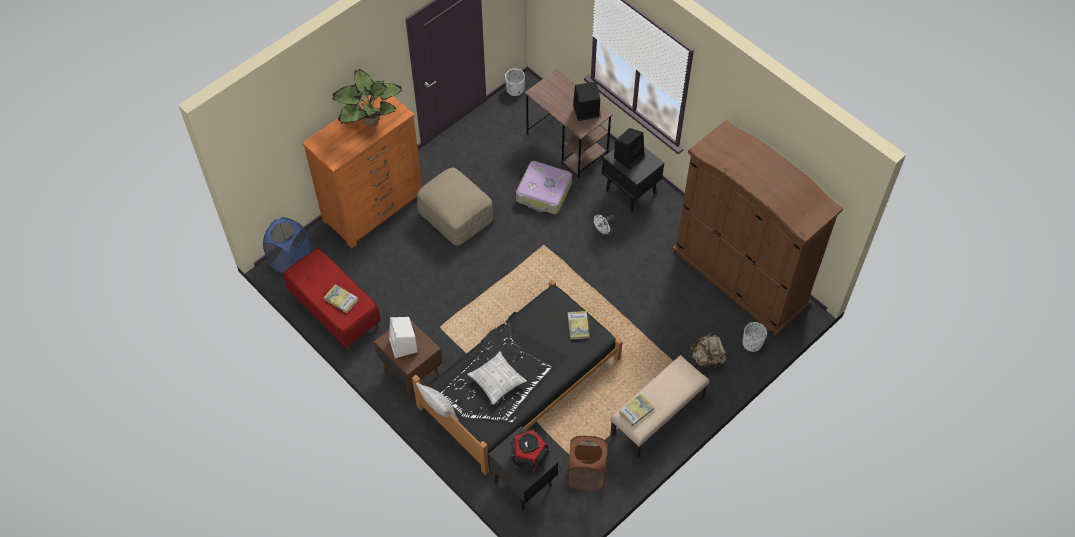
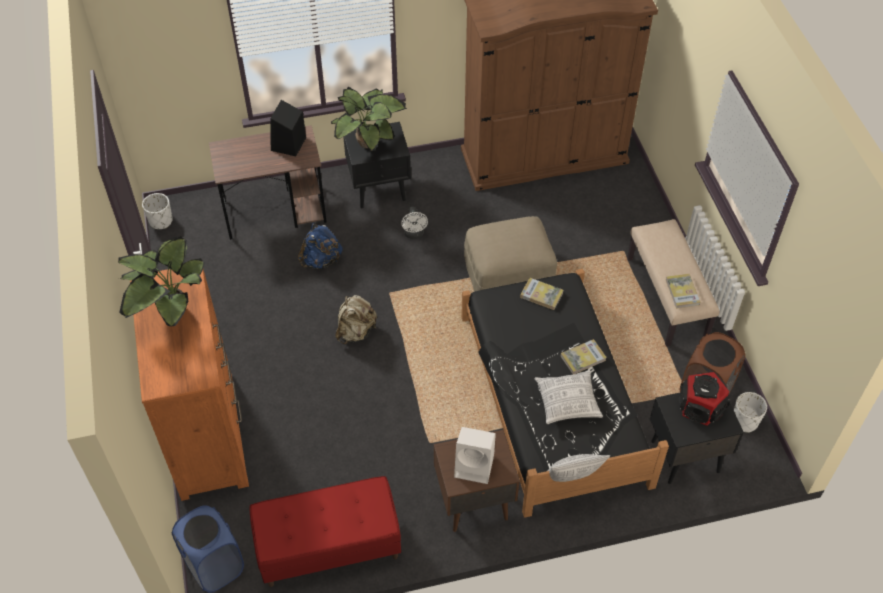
camera: 60 degrees left, 5 degrees down
book [324,284,359,313] -> book moved to [561,339,607,374]
beige ottoman [417,167,493,246] -> beige ottoman moved to [464,216,557,292]
suitcase [516,161,572,214] -> blue backpack [298,223,343,269]
black speaker [614,128,644,169] -> potted plant [331,87,407,151]
beige backpack [689,332,727,368] -> beige backpack moved to [335,295,377,344]
white planter [742,322,767,352] -> white planter moved to [734,392,767,433]

